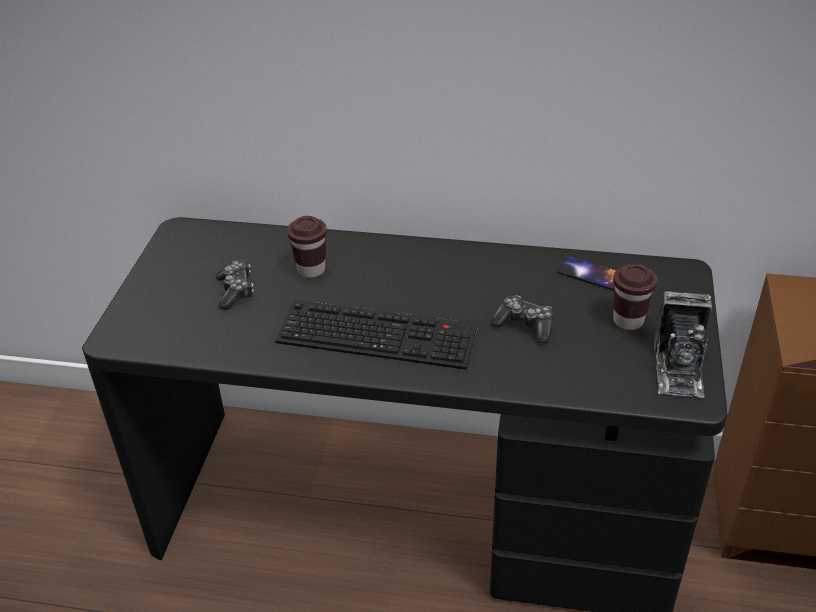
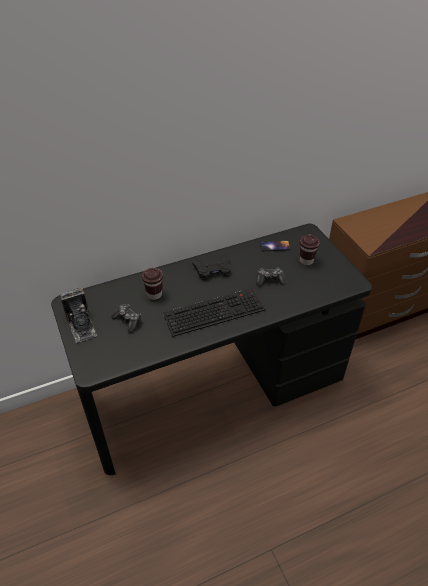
camera: 35 degrees left, 5 degrees up
camera [654,291,712,398] -> camera moved to [60,288,97,343]
none -> black game controller [192,254,231,280]

